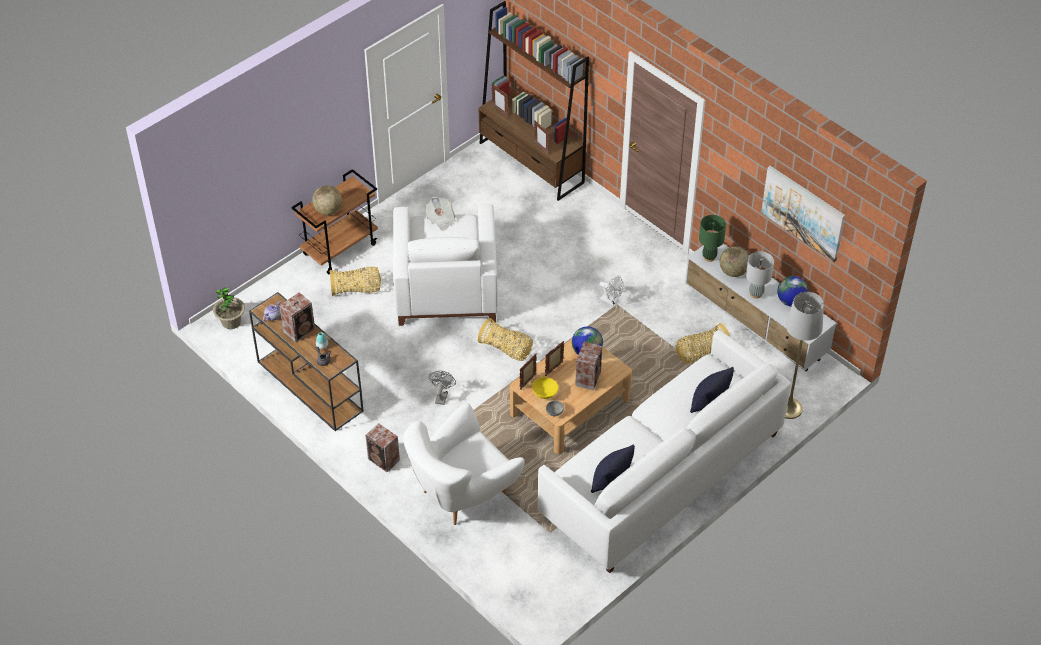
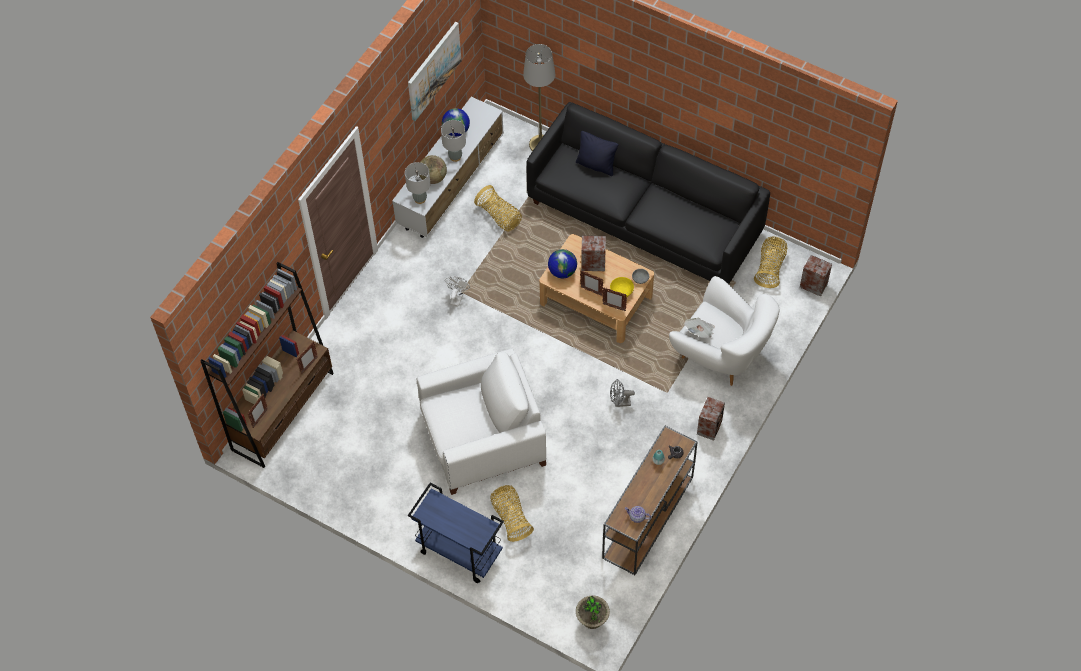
camera: 105 degrees left, 10 degrees up
speaker [279,292,315,342] -> speaker moved to [800,255,832,297]
brown cart [291,169,378,274] -> blue cart [408,483,504,583]
globe [312,185,342,215] -> none
newspaper [425,196,456,231] -> newspaper moved to [684,318,715,338]
basket [478,318,533,361] -> basket moved to [754,236,787,288]
white sofa [537,330,791,573] -> black sofa [526,102,770,284]
black pillow [591,445,635,493] -> none
green table lamp [699,215,726,262] -> grey table lamp [405,162,430,204]

